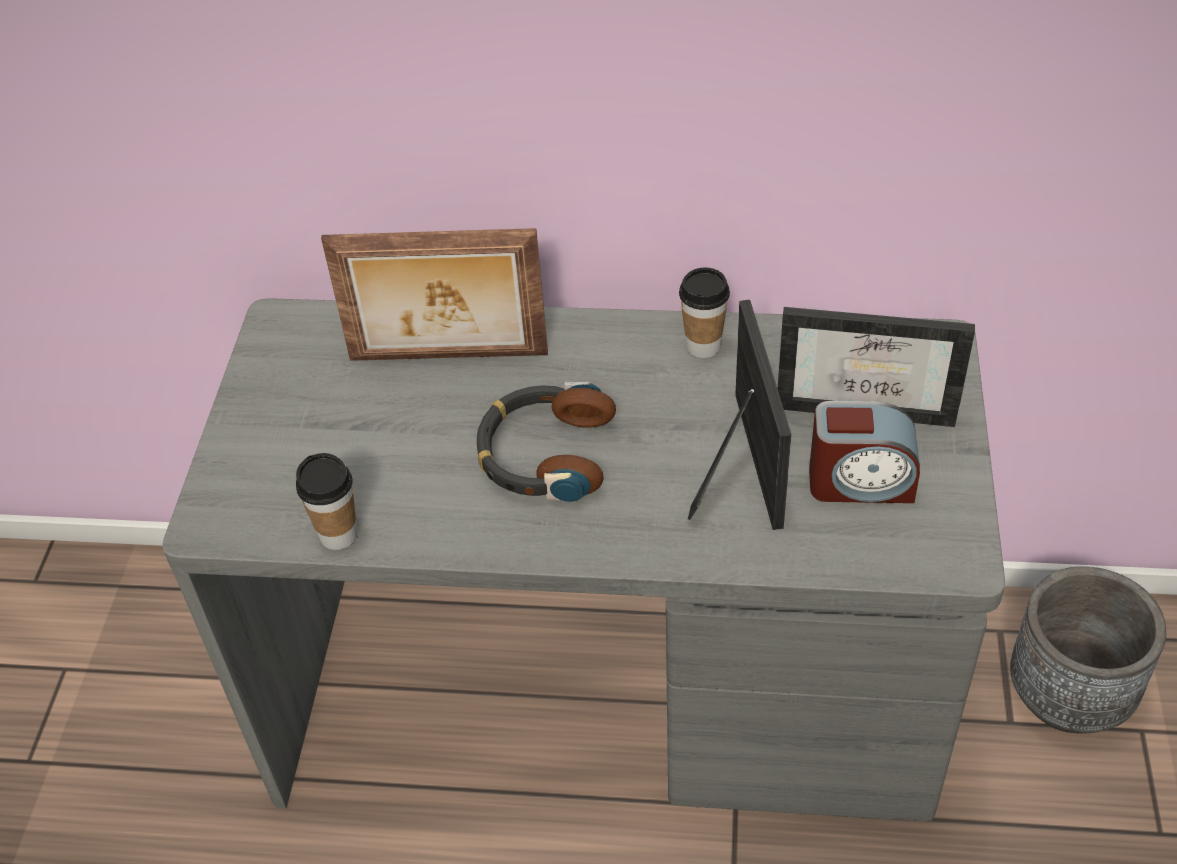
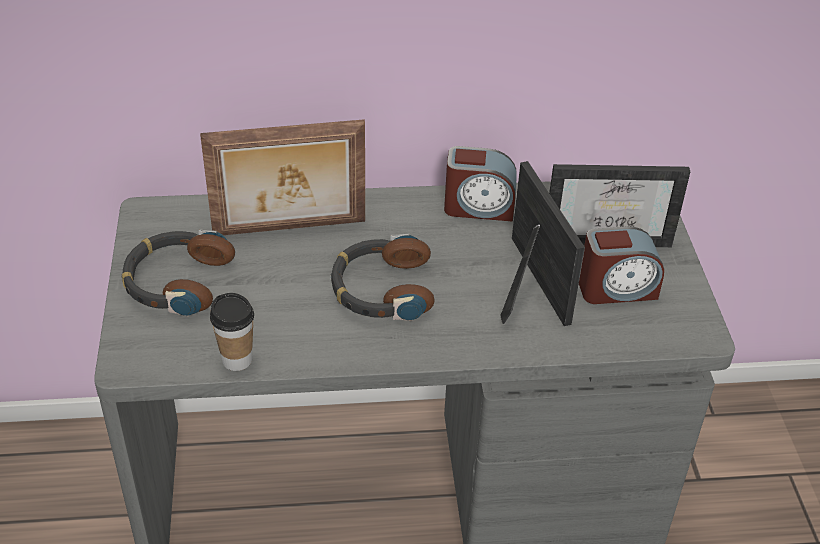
camera: 15 degrees left, 5 degrees down
cup [679,267,730,358] -> alarm clock [444,146,517,222]
grey planter [1010,566,1166,734] -> none
none -> headphones [122,229,235,316]

